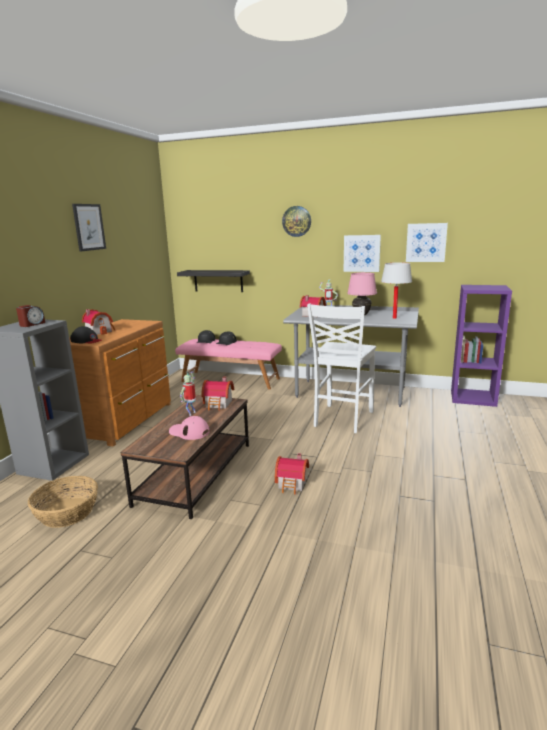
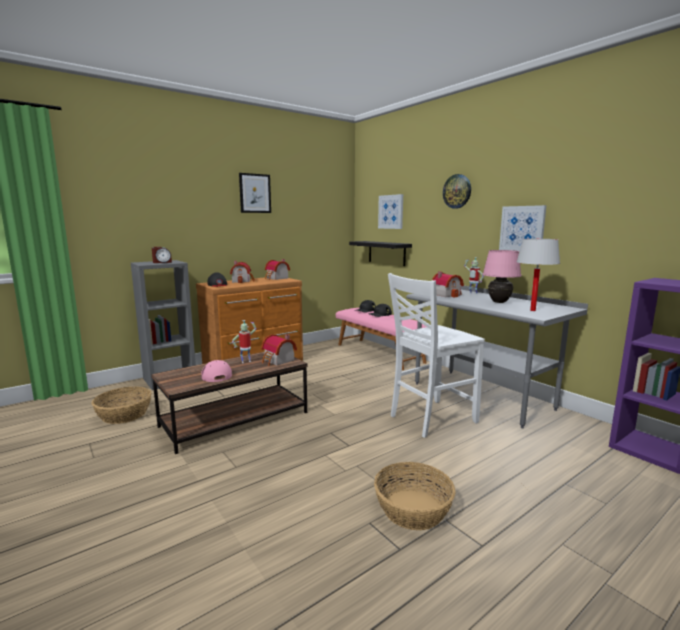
camera: 35 degrees right, 5 degrees down
toy house [275,453,309,495] -> toy house moved to [265,259,290,280]
picture [406,223,448,262] -> picture moved to [378,194,403,229]
none -> basket [374,462,456,530]

